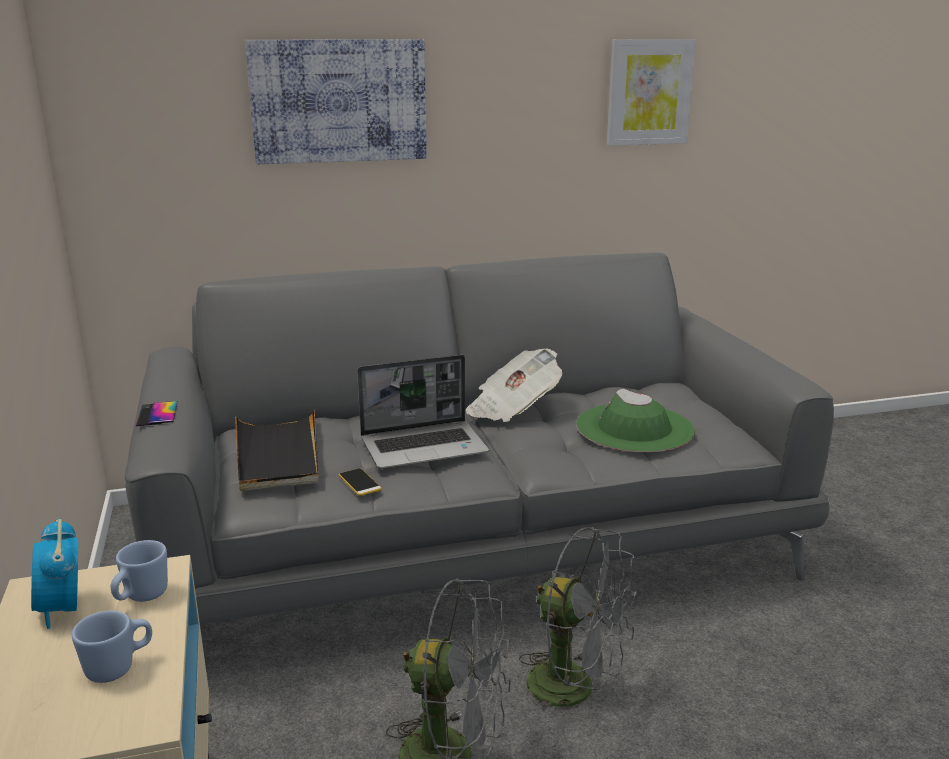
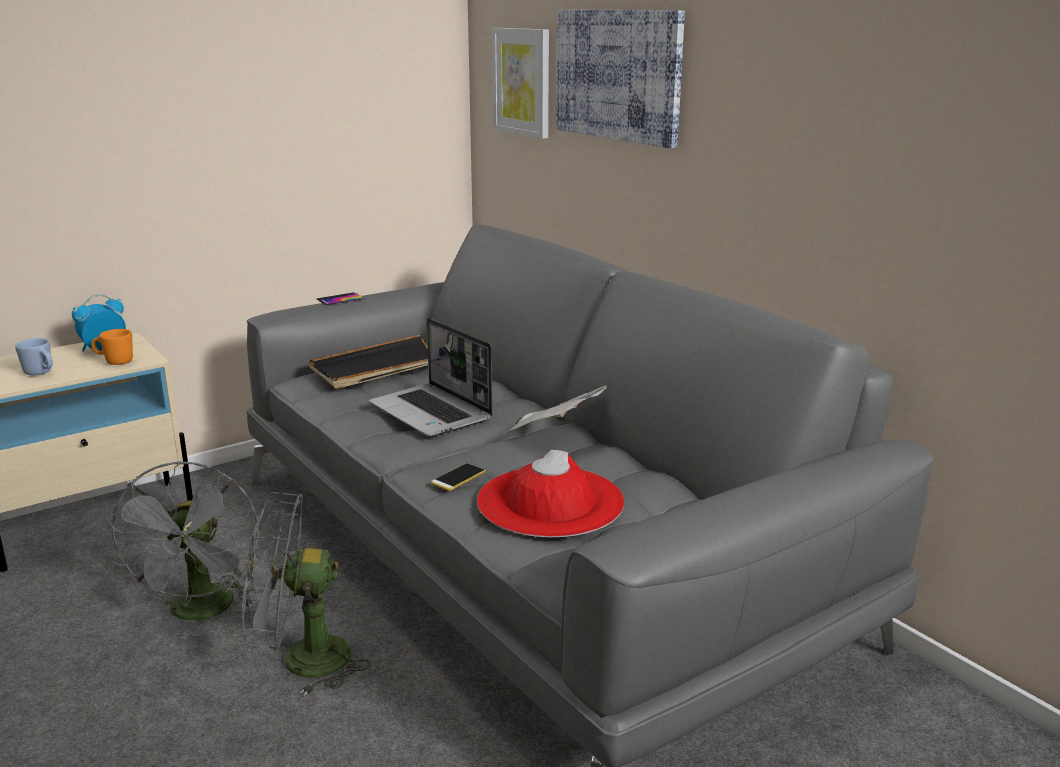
camera: 70 degrees right, 0 degrees up
blue mug [111,540,168,602] -> orange mug [91,329,133,365]
phone [339,468,382,496] -> phone moved to [431,463,485,491]
grey fan [519,527,638,730] -> grey fan turned 75 degrees clockwise [242,492,371,696]
green hat [576,388,695,452] -> red hat [477,450,624,537]
picture [607,39,696,146] -> picture moved to [492,28,549,139]

